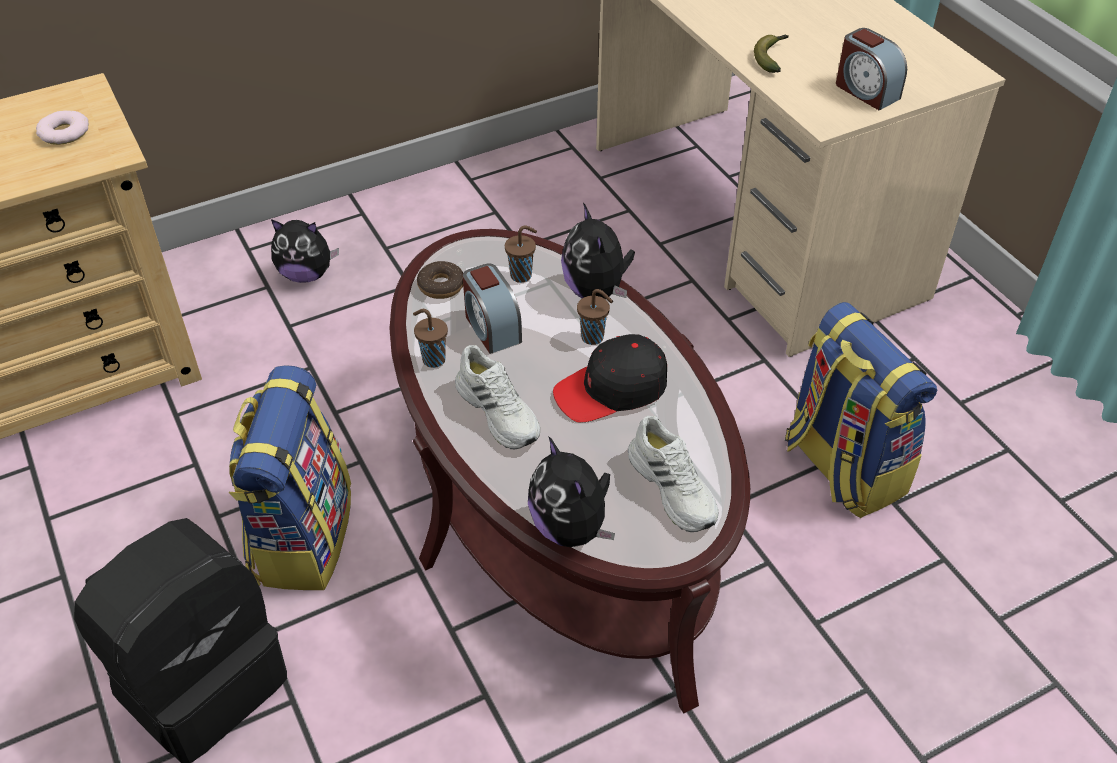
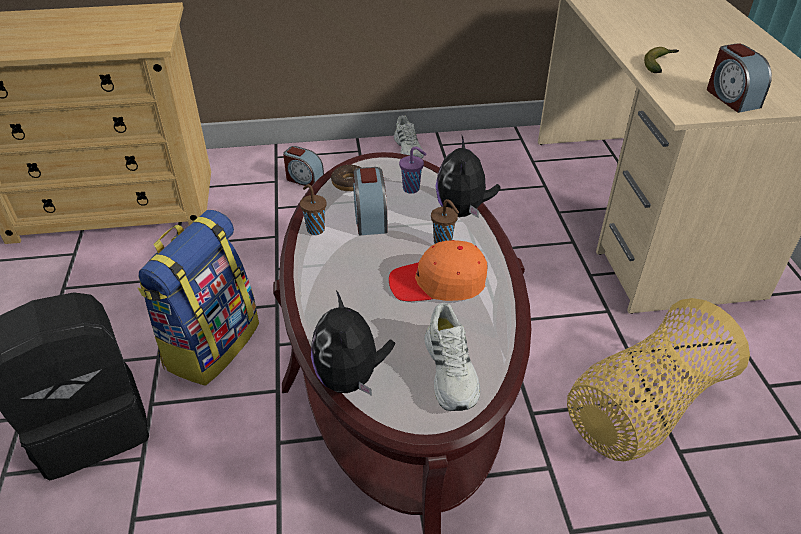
camera: 20 degrees right, 5 degrees down
donut [36,110,89,145] -> none
plush toy [271,219,339,283] -> alarm clock [283,146,324,186]
white shoe [455,345,540,449] -> white shoe moved to [394,115,424,159]
brown cup [505,226,537,283] -> purple cup [399,147,426,194]
black cap [553,334,667,423] -> orange cap [389,240,488,301]
backpack [785,302,937,518] -> basket [567,298,750,461]

